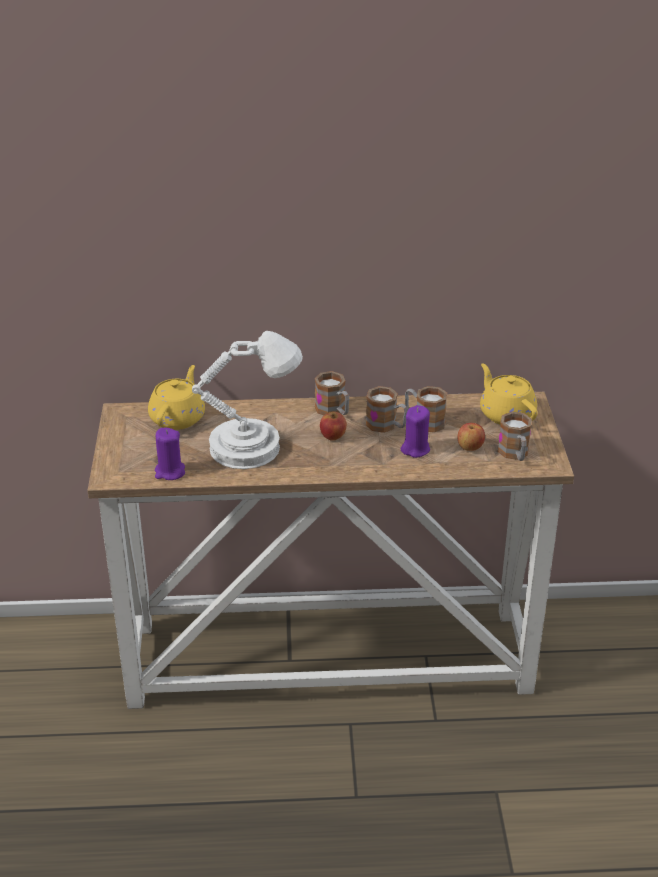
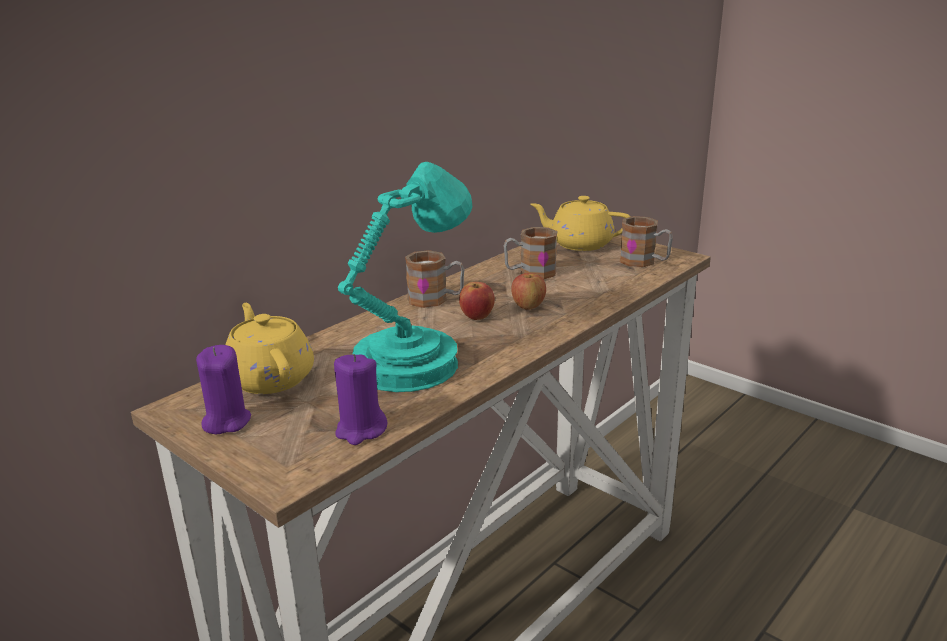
camera: 45 degrees left, 10 degrees down
white table lamp [192,331,303,469] -> turquoise table lamp [338,162,472,392]
mug [366,386,408,433] -> none
purple candle [401,405,430,458] -> purple candle moved to [196,345,251,434]
apple [458,423,485,451] -> apple moved to [511,273,546,310]

